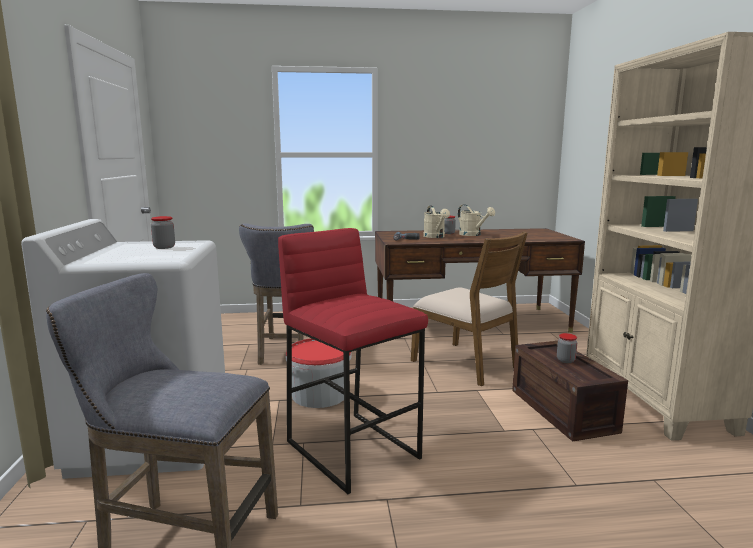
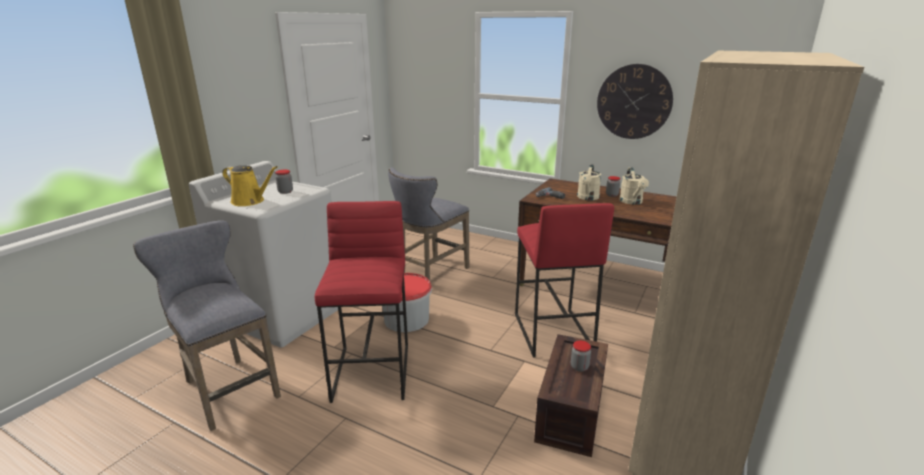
camera: 35 degrees right, 10 degrees up
brown chair [411,231,528,386] -> red stool [515,203,614,357]
none -> yellow watering can [222,165,278,206]
none -> wall clock [597,64,673,139]

